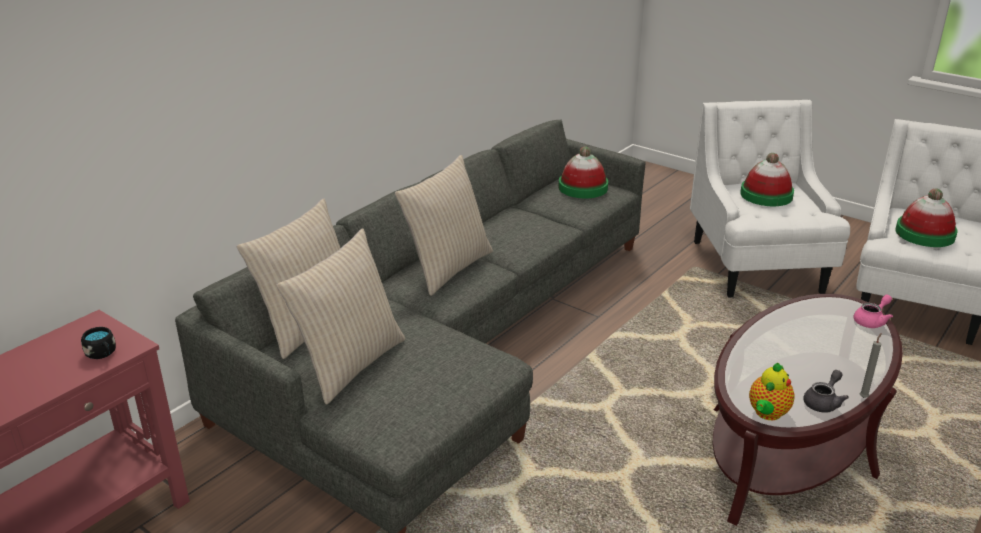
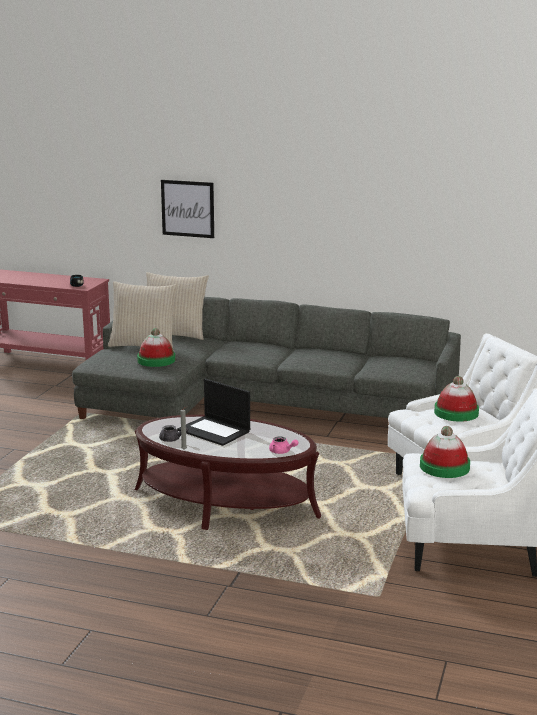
camera: 70 degrees right, 10 degrees down
beige pillow [395,155,493,296] -> none
hat [558,146,608,198] -> hat moved to [137,328,176,367]
teapot [749,363,795,420] -> none
none -> picture [161,180,214,238]
none -> laptop [177,379,250,446]

